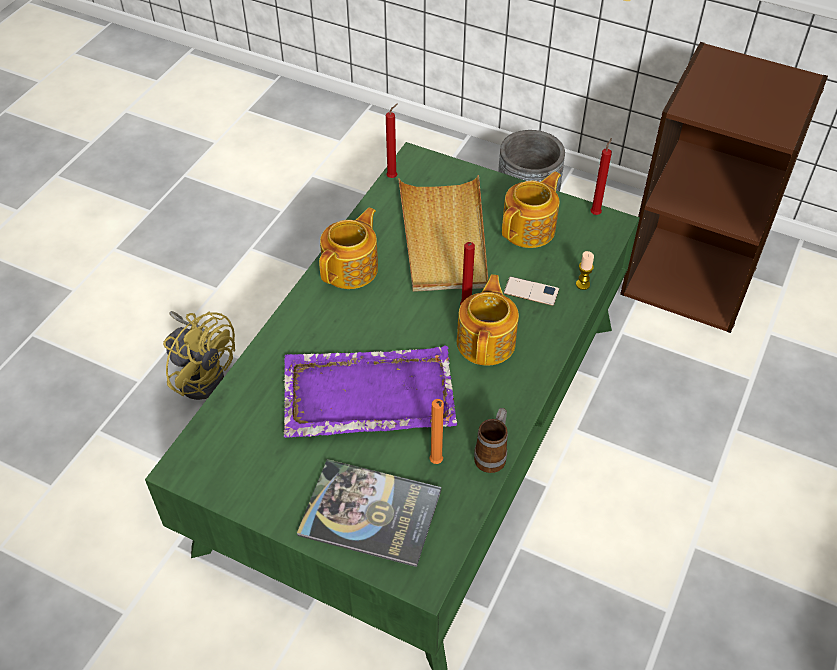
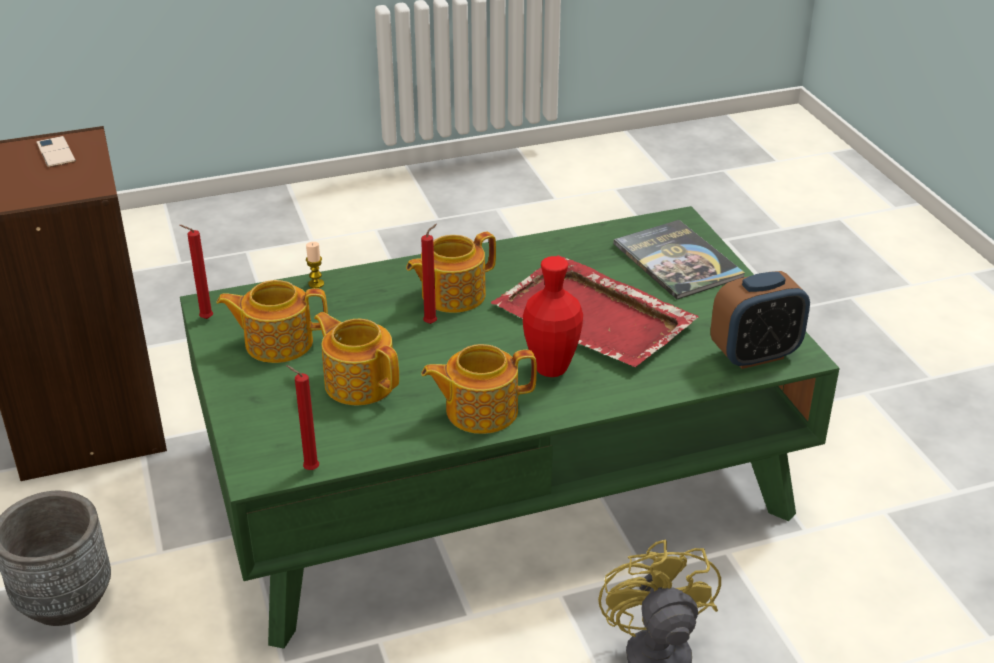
camera: 135 degrees left, 15 degrees down
purple tray [283,345,457,438] -> red tray [491,255,699,367]
beige tray [398,175,488,292] -> teapot [314,312,399,405]
orange candle [429,399,444,464] -> none
mug [474,408,508,473] -> none
phone [503,276,559,306] -> phone moved to [36,136,76,168]
none -> red vase [523,256,583,377]
none -> alarm clock [710,271,810,369]

